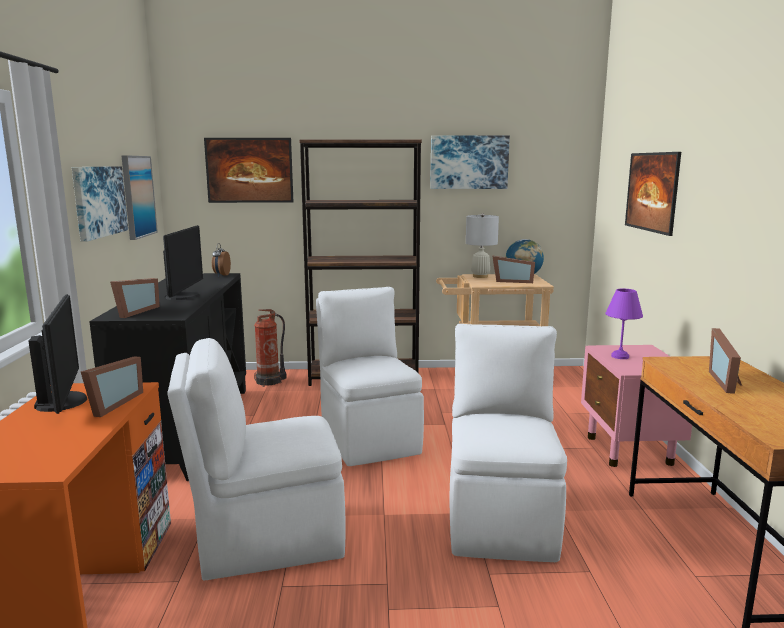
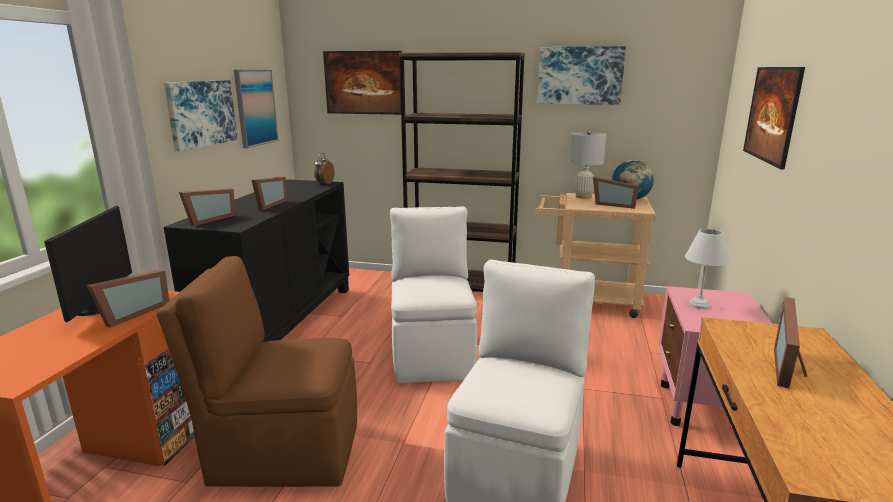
camera: 15 degrees right, 5 degrees up
monitor [163,225,203,300] -> picture frame [251,177,287,210]
white chair [167,338,346,581] -> brown chair [156,256,357,487]
fire extinguisher [254,309,287,387] -> none
purple table lamp [605,289,643,359] -> white table lamp [685,229,729,309]

